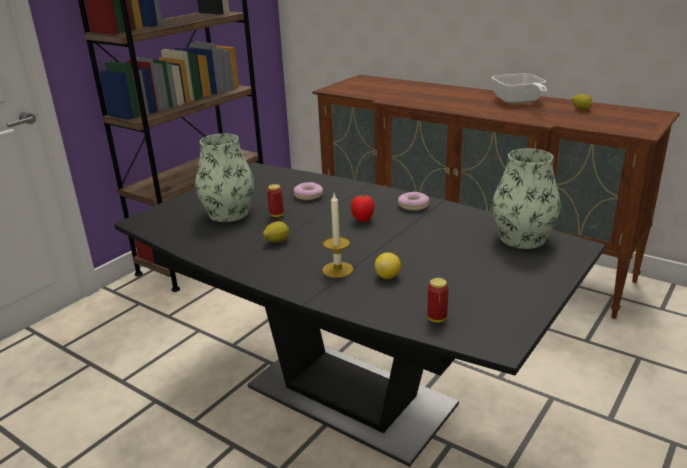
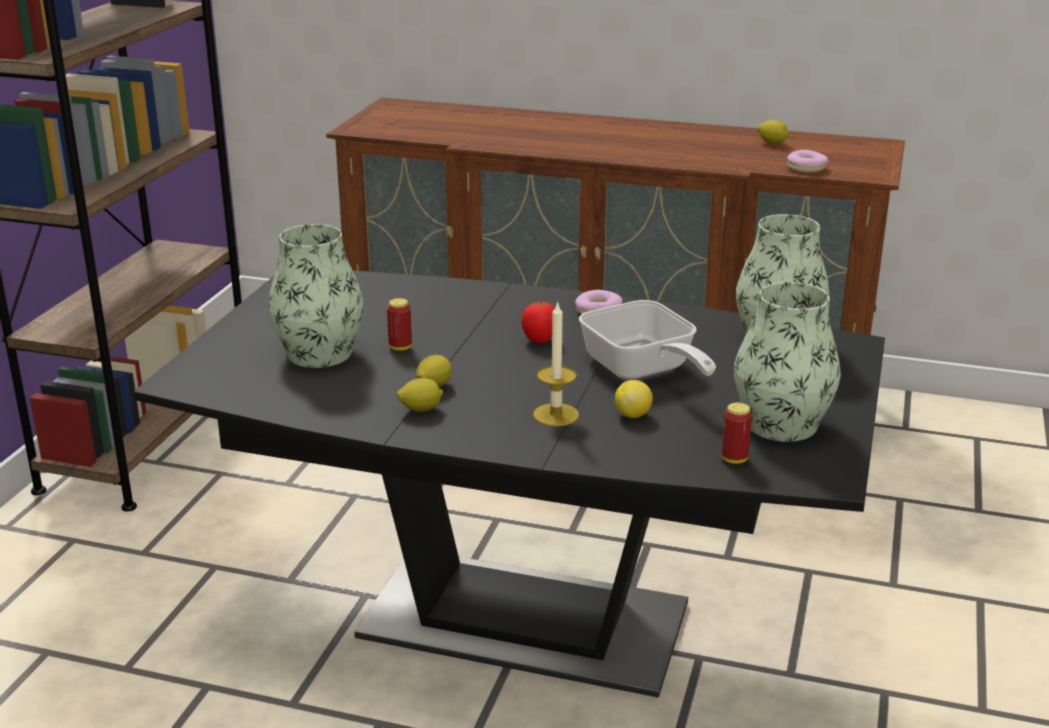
camera: 20 degrees left, 0 degrees up
donut [294,182,323,200] -> donut moved to [787,150,829,173]
frying pan [492,73,547,104] -> frying pan moved to [579,300,716,380]
none -> lemon [397,378,443,412]
none -> vase [734,282,841,442]

